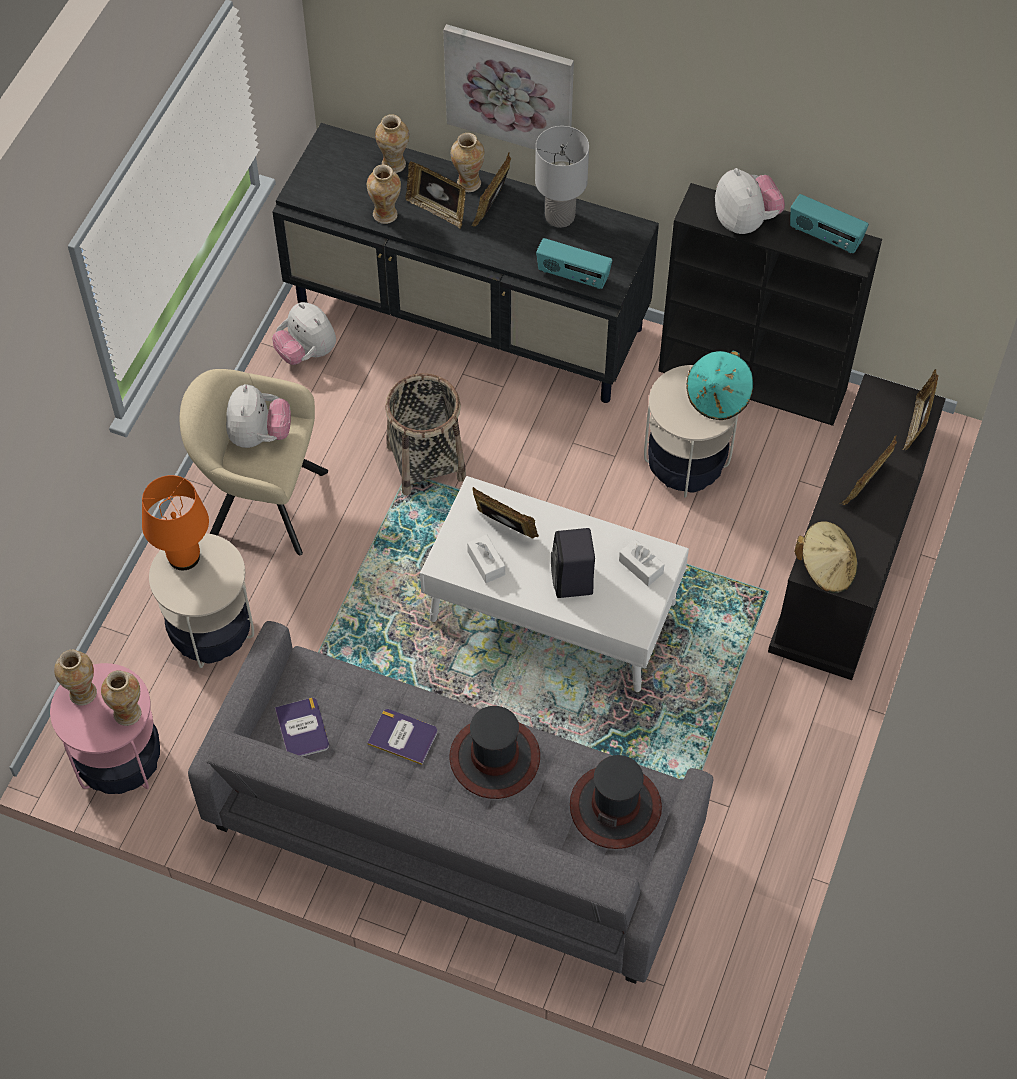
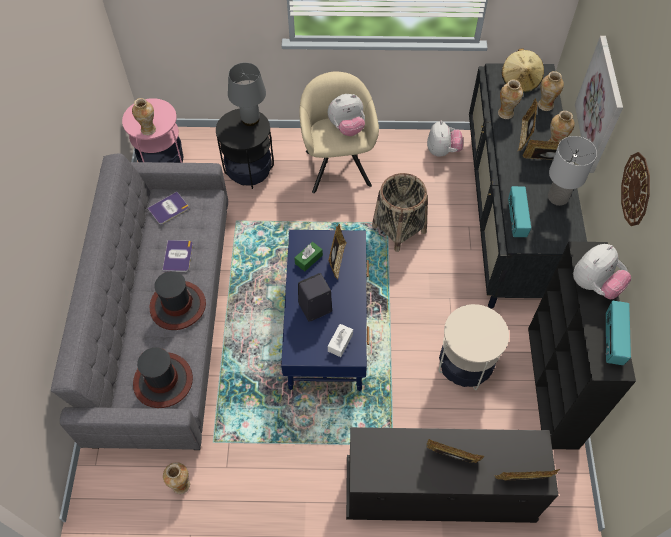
camera: 70 degrees right, 0 degrees up
vase [54,649,97,706] -> vase moved to [163,462,190,494]
orange table lamp [142,475,209,570] -> grey table lamp [228,63,266,126]
beige side table [149,533,254,668] -> black side table [216,109,274,189]
plush toy [272,302,336,365] -> plush toy turned 150 degrees clockwise [427,121,463,157]
white coffee table [420,476,689,692] -> blue coffee table [281,230,369,391]
white tissue box [467,534,505,583] -> green tissue box [294,242,323,272]
turquoise hat [687,350,754,420] -> none
beige hat [794,521,857,593] -> beige hat moved to [502,48,544,93]
none -> wall clock [621,152,650,226]

